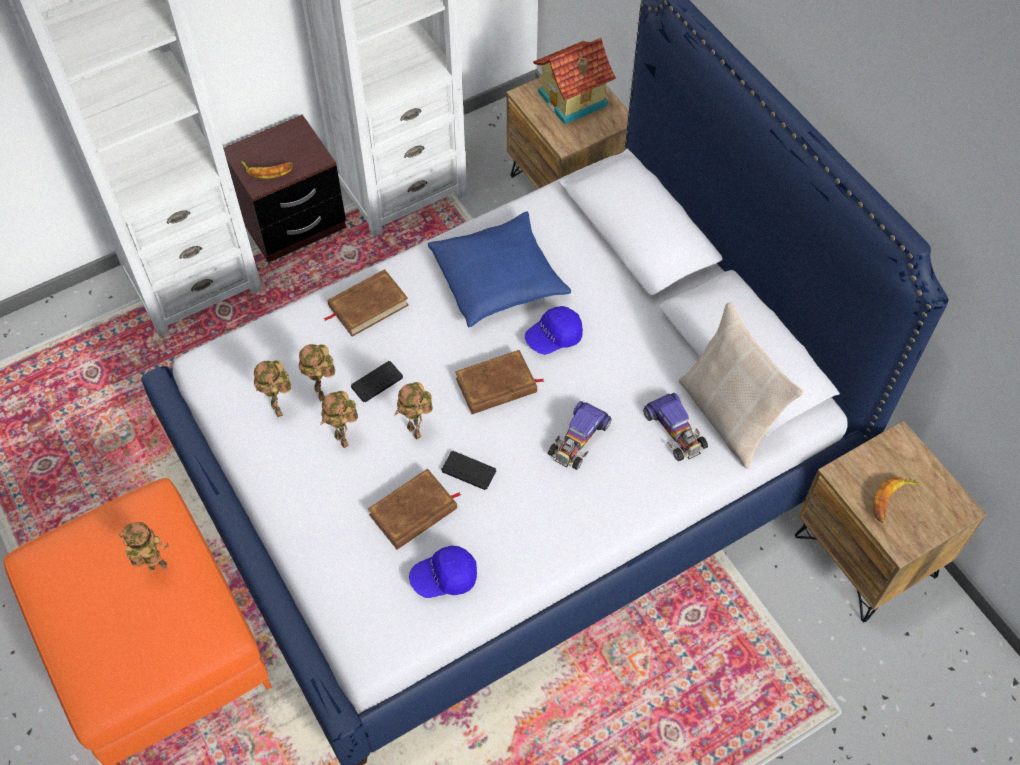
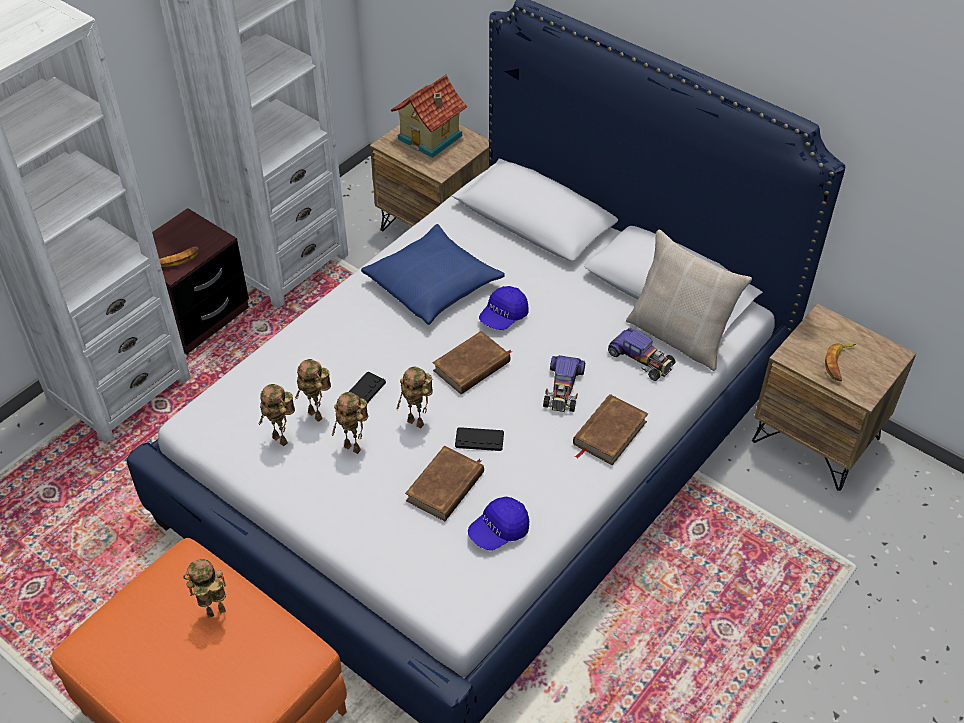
camera: 20 degrees left, 10 degrees down
brown book [323,269,409,337] -> brown book moved to [573,394,648,465]

